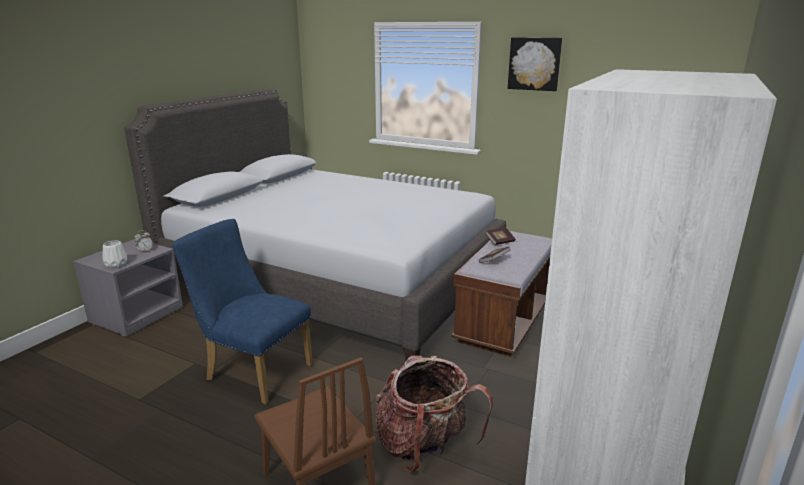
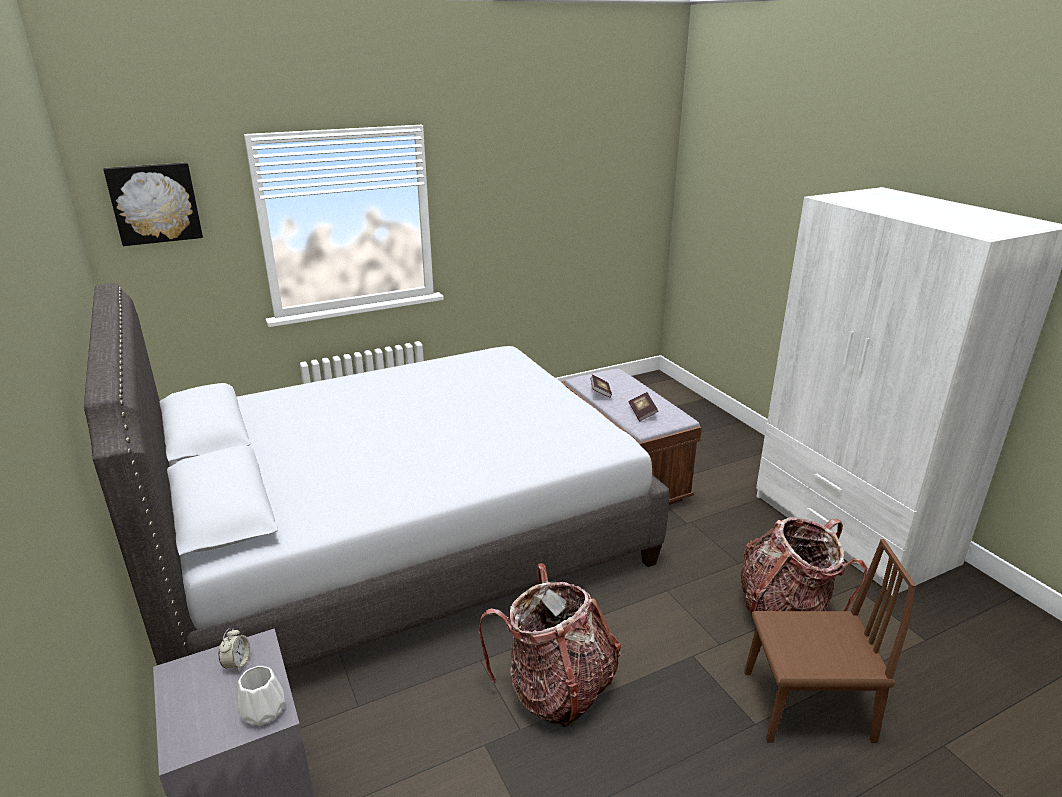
camera: 55 degrees left, 5 degrees up
blue chair [172,219,313,405] -> backpack [479,563,621,727]
picture [508,37,562,91] -> picture moved to [103,163,203,246]

